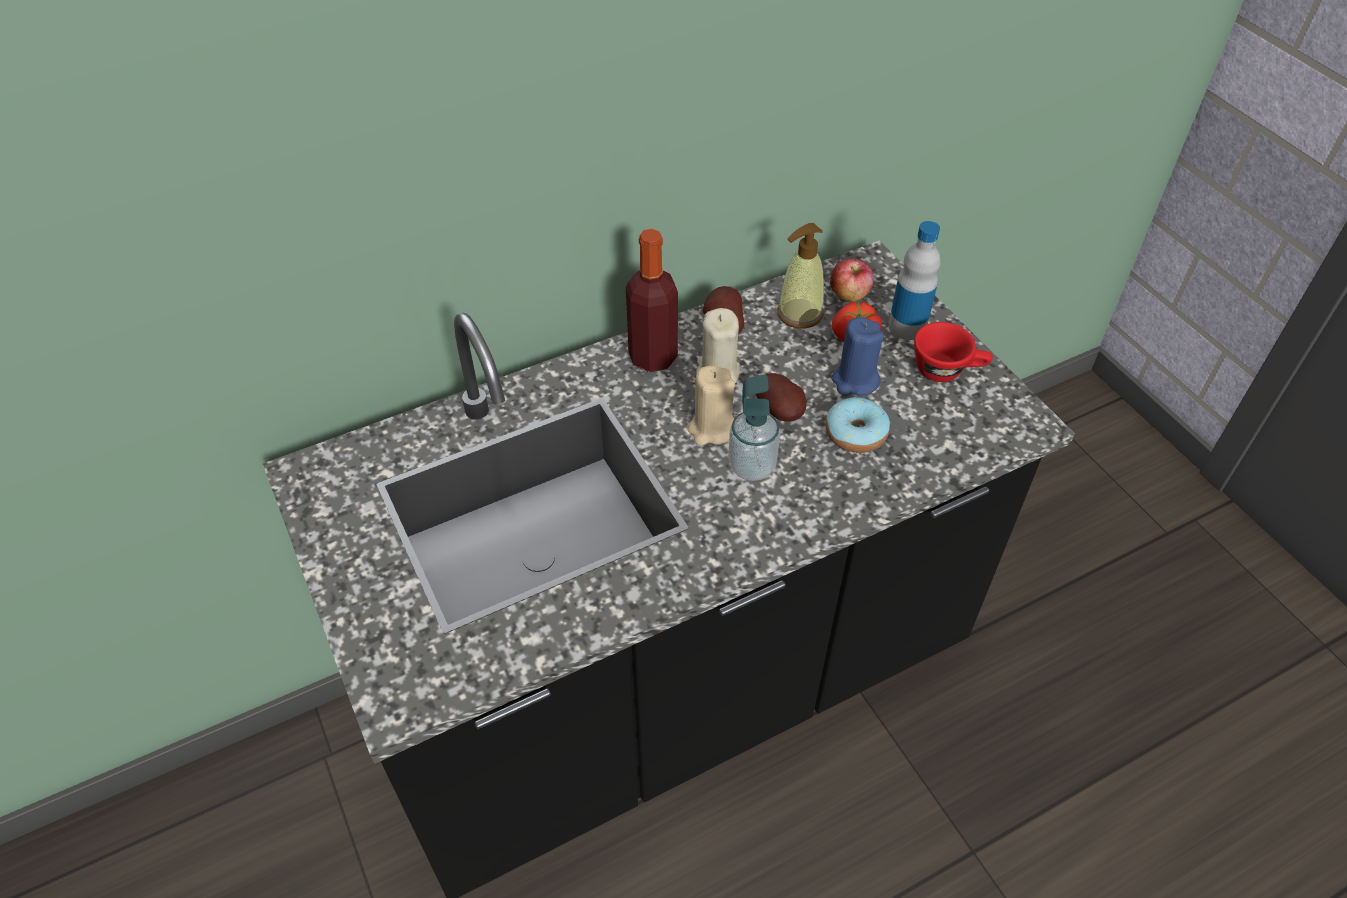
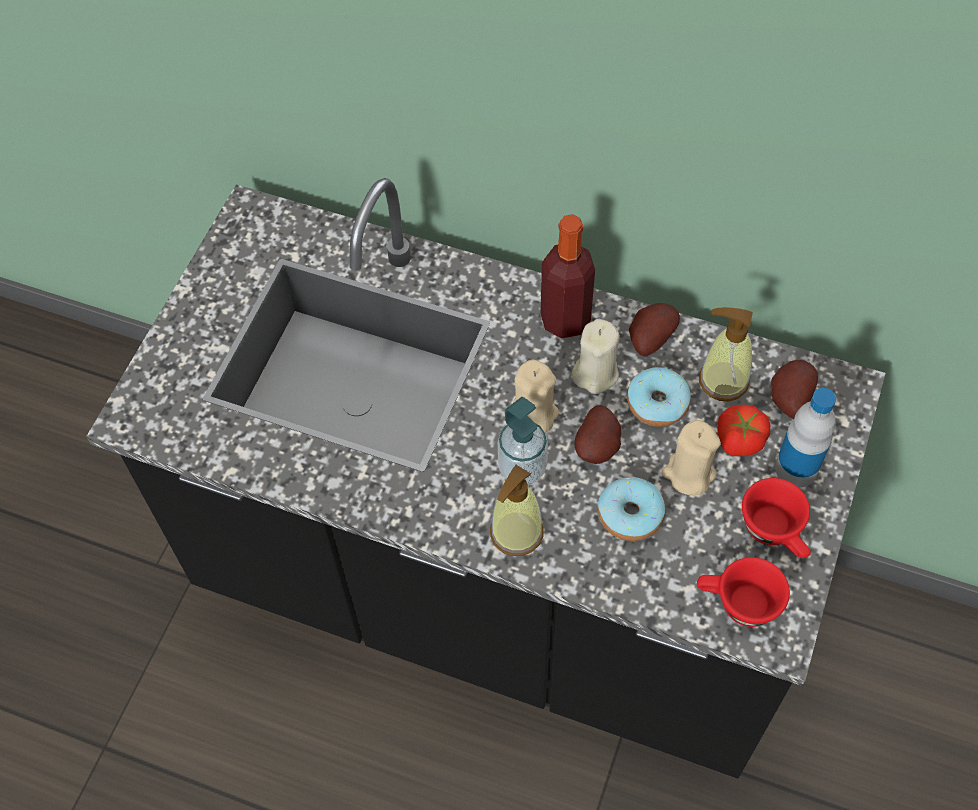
camera: 50 degrees right, 10 degrees up
apple [830,259,874,302] -> potato [771,360,818,419]
blue candle [831,318,884,396] -> beige candle [662,420,721,496]
none -> soap dispenser [490,465,543,556]
none -> donut [627,367,691,427]
none -> red cup [697,557,790,627]

